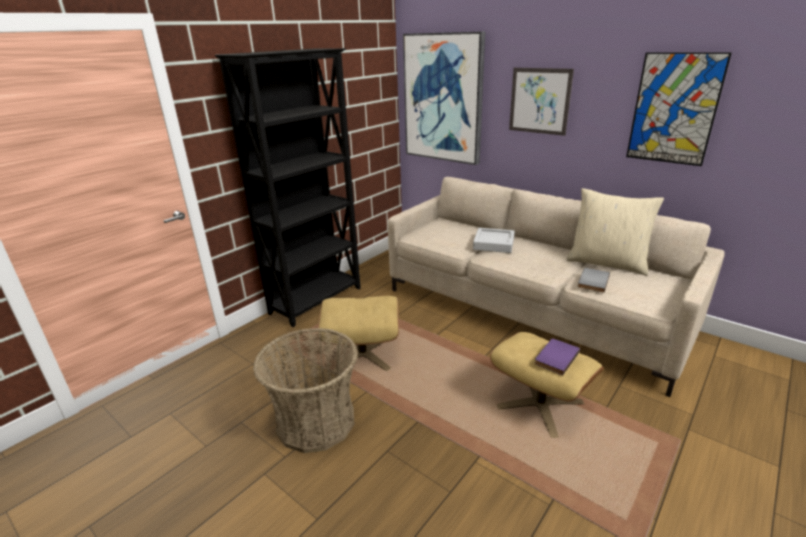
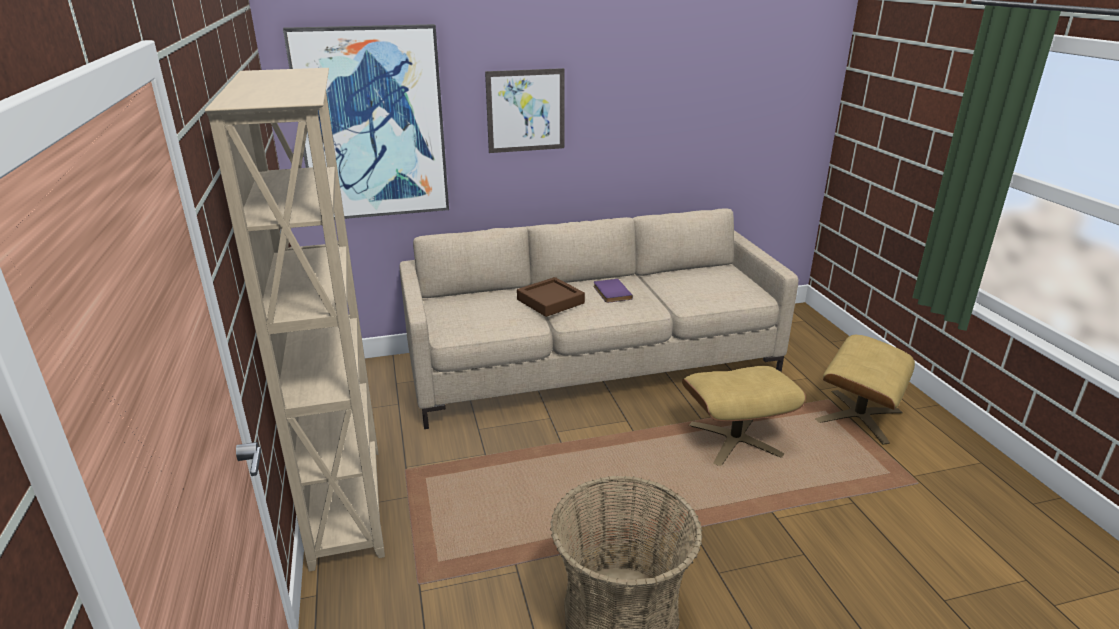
camera: 55 degrees left, 0 degrees up
black bookcase [215,48,361,327] -> beige bookcase [205,68,385,572]
beige ottoman [317,296,399,374] -> beige ottoman moved to [815,335,915,445]
grey tray [473,228,515,253] -> brown tray [517,277,585,317]
purple book [535,339,580,375] -> purple book moved to [594,279,633,303]
beige pillow [567,188,664,275] -> none
grey book [578,268,610,293] -> none
picture [626,52,732,166] -> none

